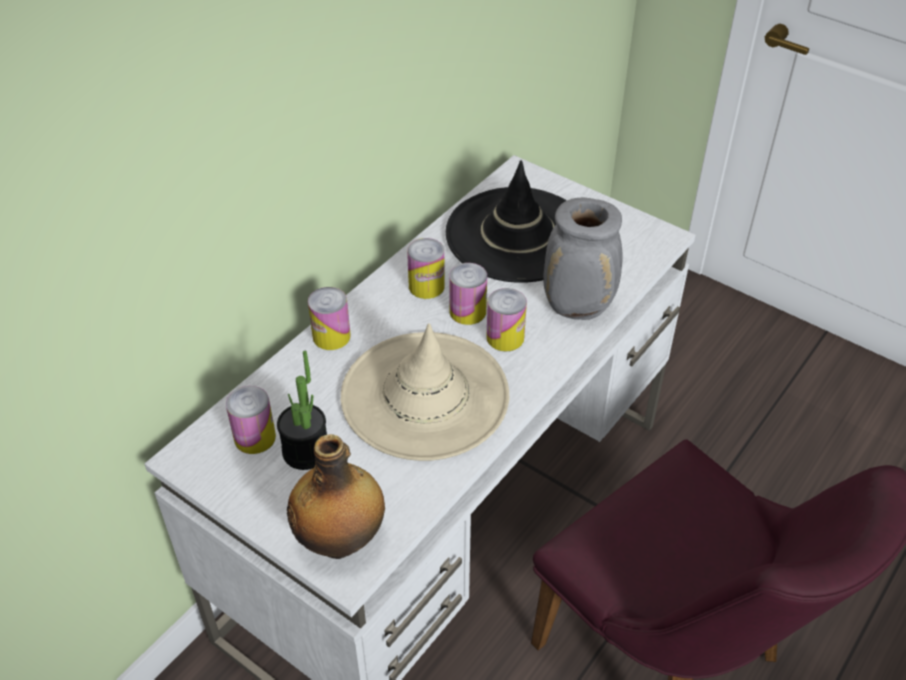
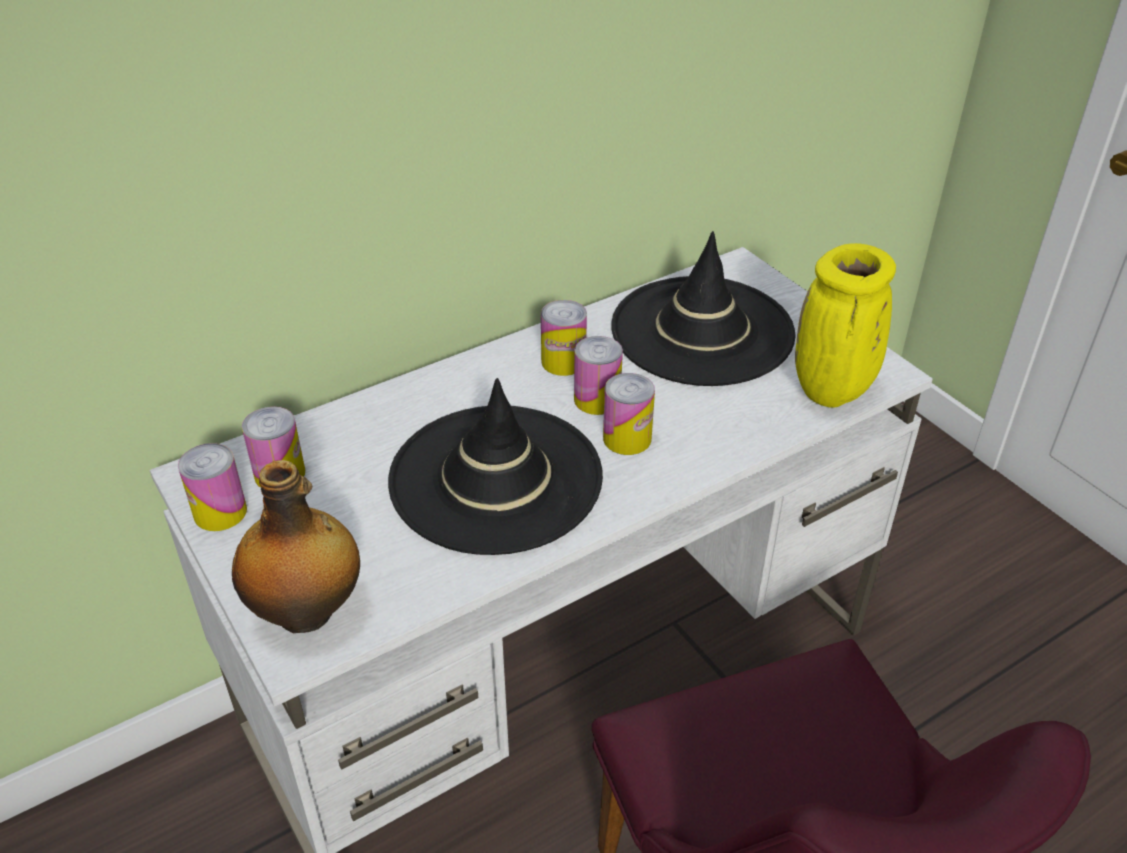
camera: 20 degrees right, 5 degrees down
potted plant [277,351,327,470] -> none
can [308,287,351,350] -> can moved to [178,443,247,531]
beige hat [341,323,509,461] -> black hat [388,378,603,555]
grey vase [543,198,623,320] -> none
none -> yellow vase [795,243,896,408]

